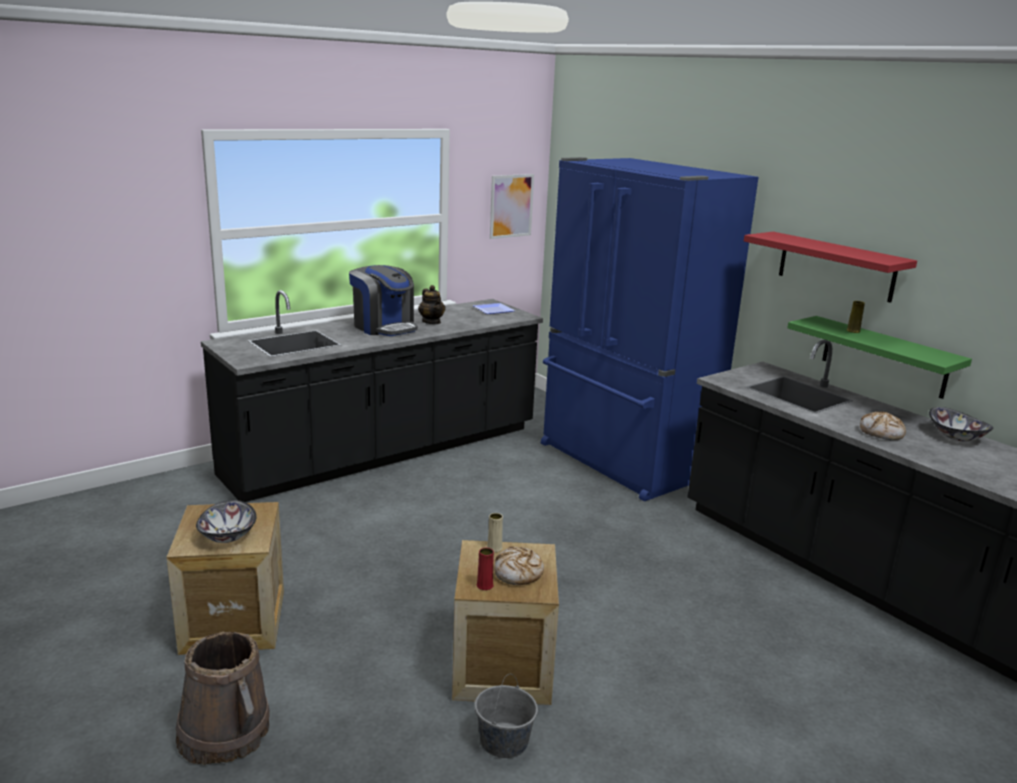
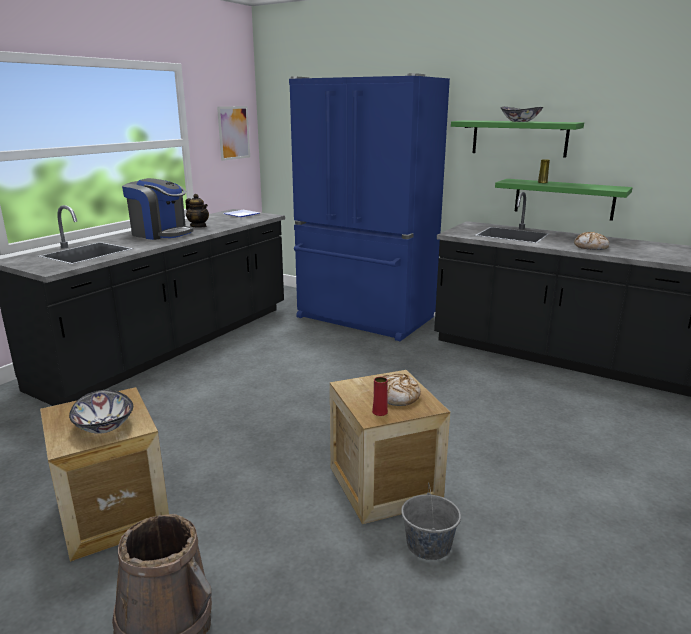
camera: 20 degrees left, 0 degrees up
beige vase [487,513,503,552] -> none
red shelf [744,232,917,303] -> green shelf [451,120,584,158]
bowl [929,407,994,442] -> bowl moved to [501,107,543,122]

